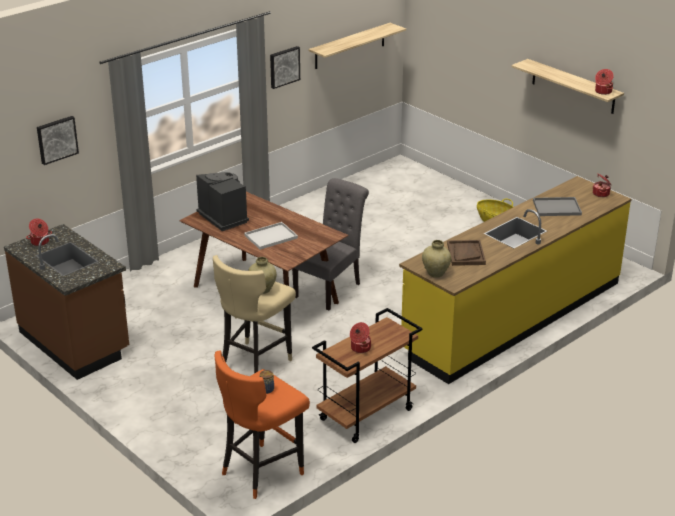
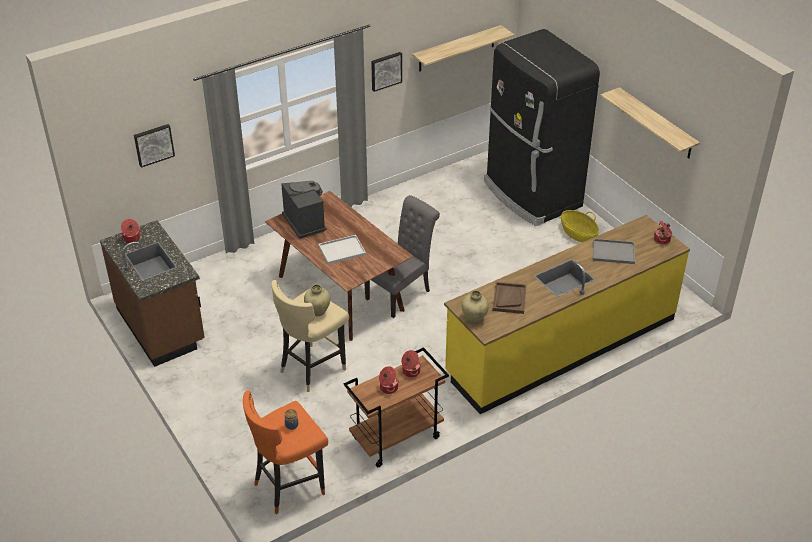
camera: 10 degrees right, 10 degrees up
cooking pot [595,69,614,95] -> cooking pot moved to [401,350,421,377]
none -> black fridge [484,29,600,226]

